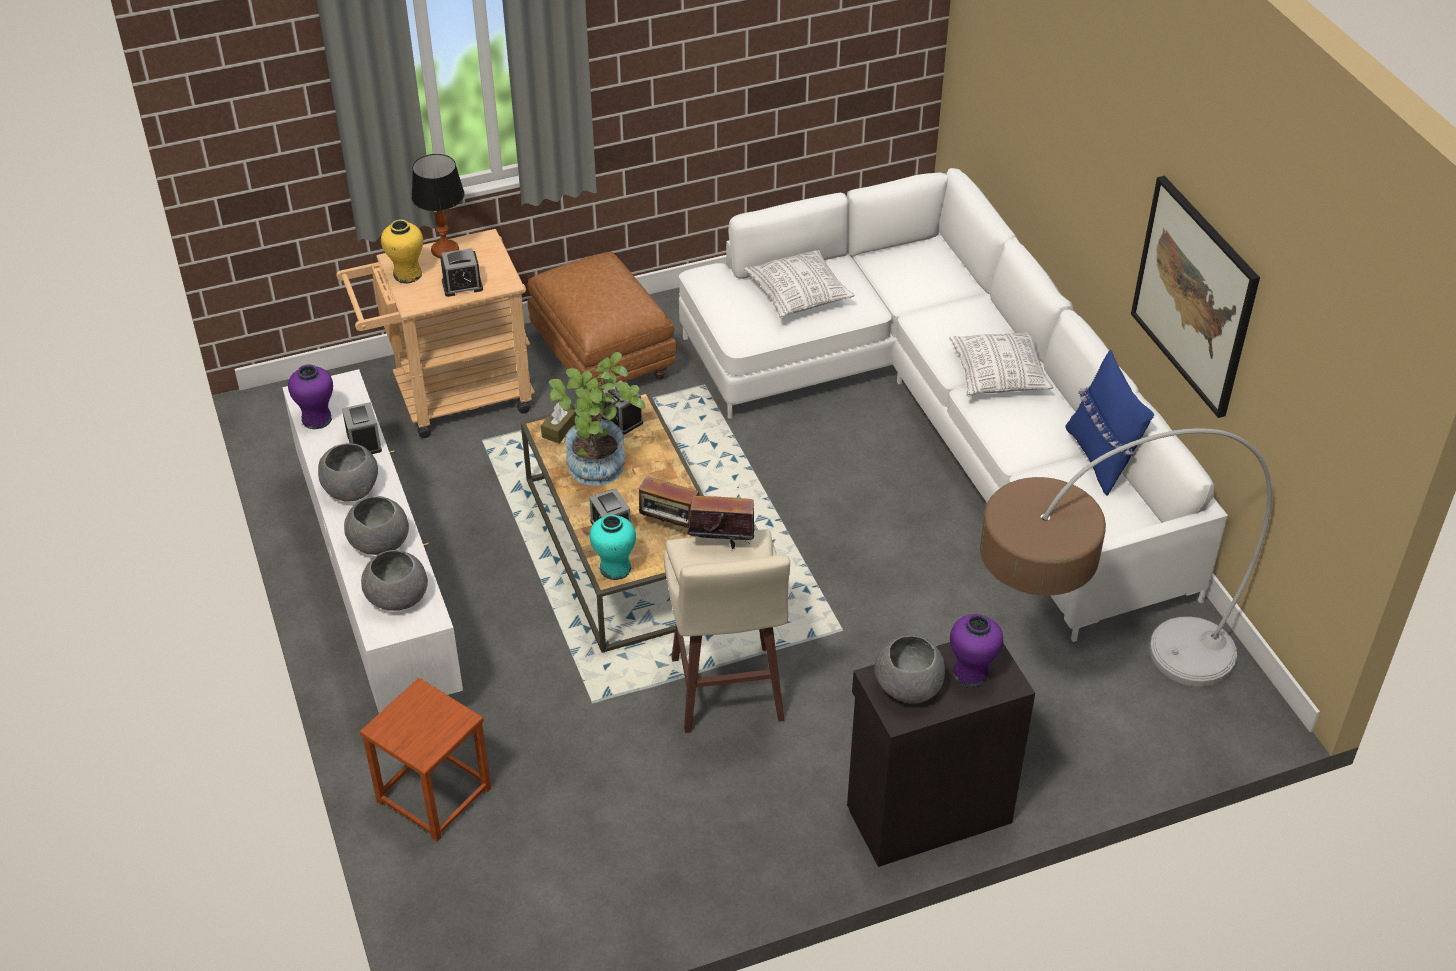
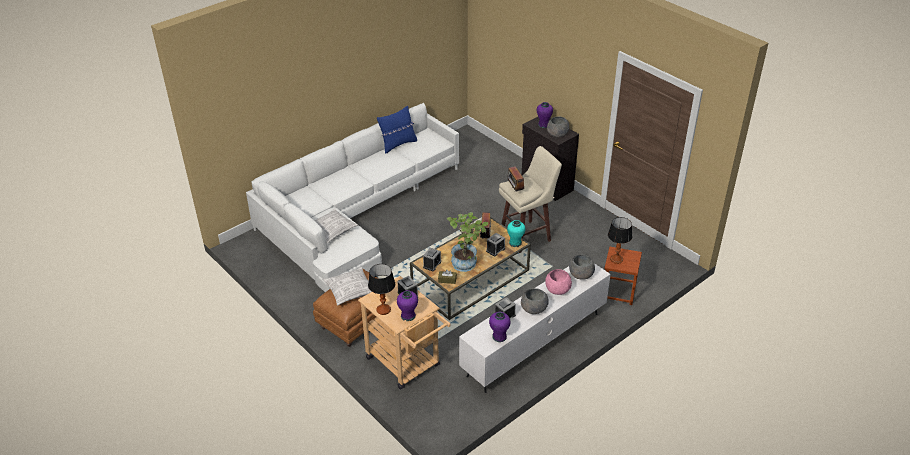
camera: 110 degrees left, 5 degrees down
grey bowl [344,496,409,555] -> pink bowl [545,269,572,295]
yellow vase [381,220,423,283] -> purple vase [397,290,418,321]
pillow [949,332,1053,396] -> pillow moved to [323,267,372,305]
floor lamp [980,428,1272,687] -> none
picture [1131,176,1260,418] -> none
none -> table lamp [608,217,632,264]

